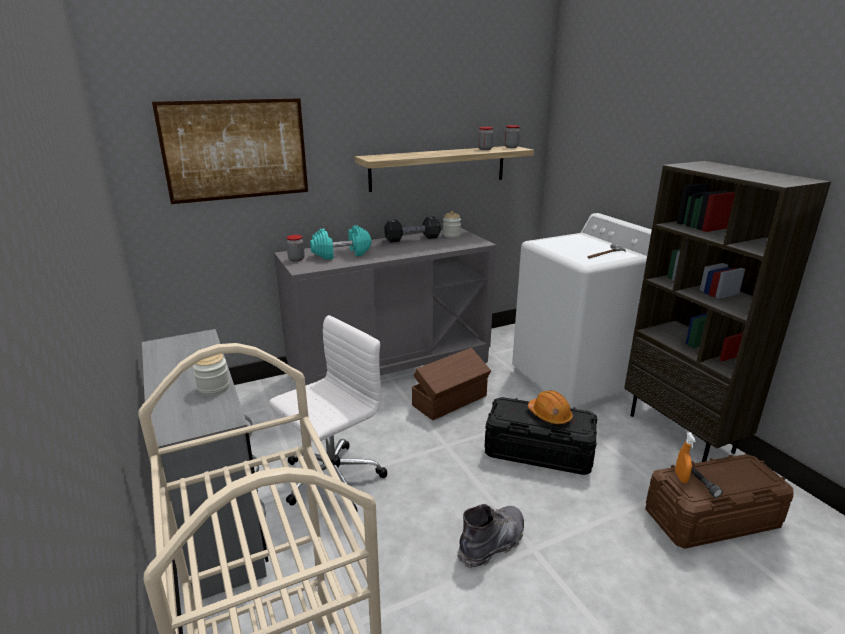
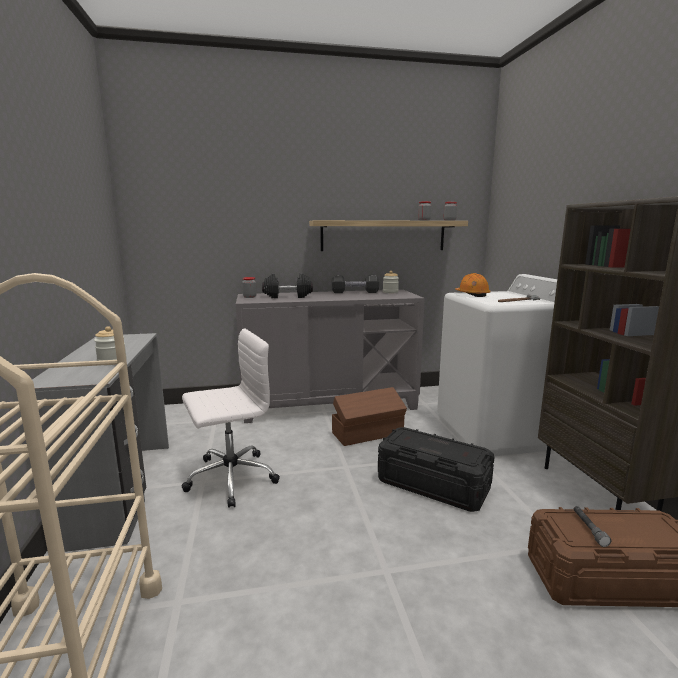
camera: 15 degrees right, 10 degrees down
picture [152,98,308,204] -> none
turquoise dumbbell [310,225,371,260] -> black dumbbell [262,274,313,298]
grey boot [457,504,524,569] -> none
orange hard hat [528,390,573,425] -> orange hard hat moved to [455,273,491,297]
orange spray bottle [675,433,696,483] -> none

